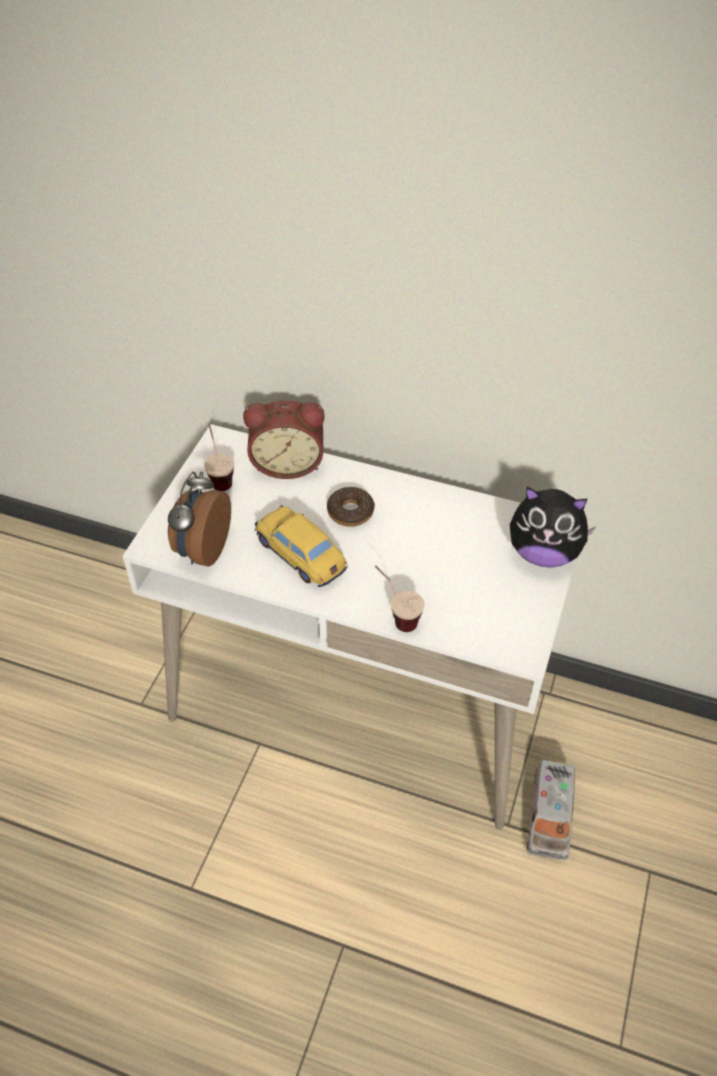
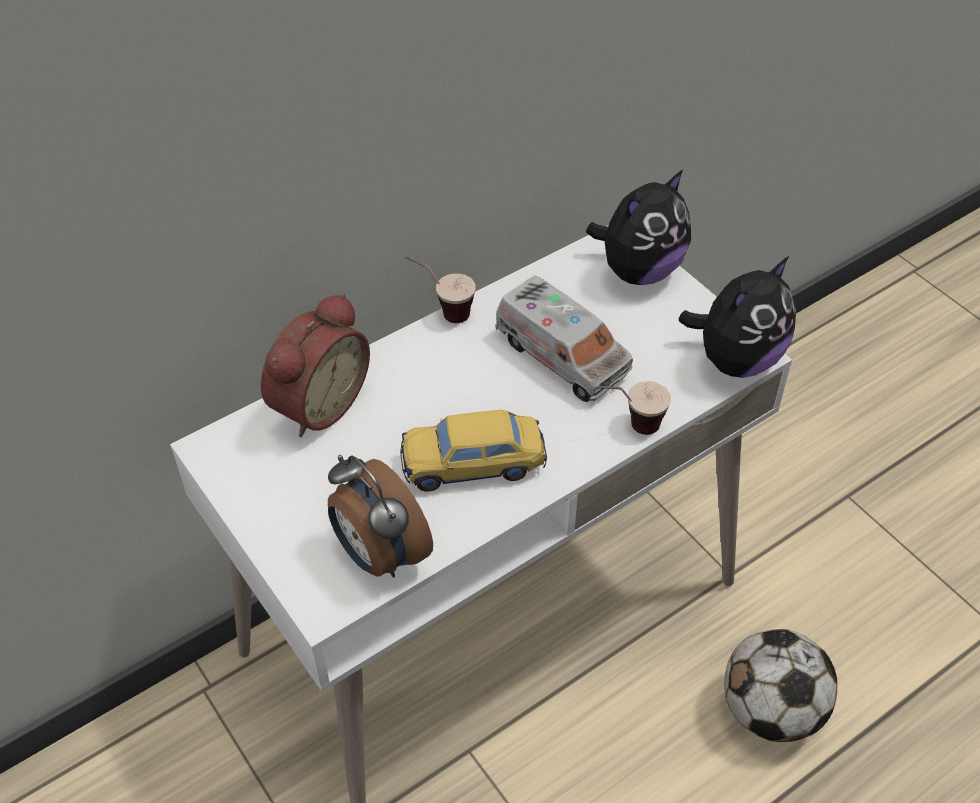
camera: 55 degrees left, 0 degrees up
cup [204,423,234,491] -> cup moved to [404,256,476,323]
donut [327,487,375,527] -> none
toy truck [527,760,575,860] -> toy truck moved to [495,275,633,402]
none -> plush toy [678,256,796,378]
none -> football [724,629,838,742]

